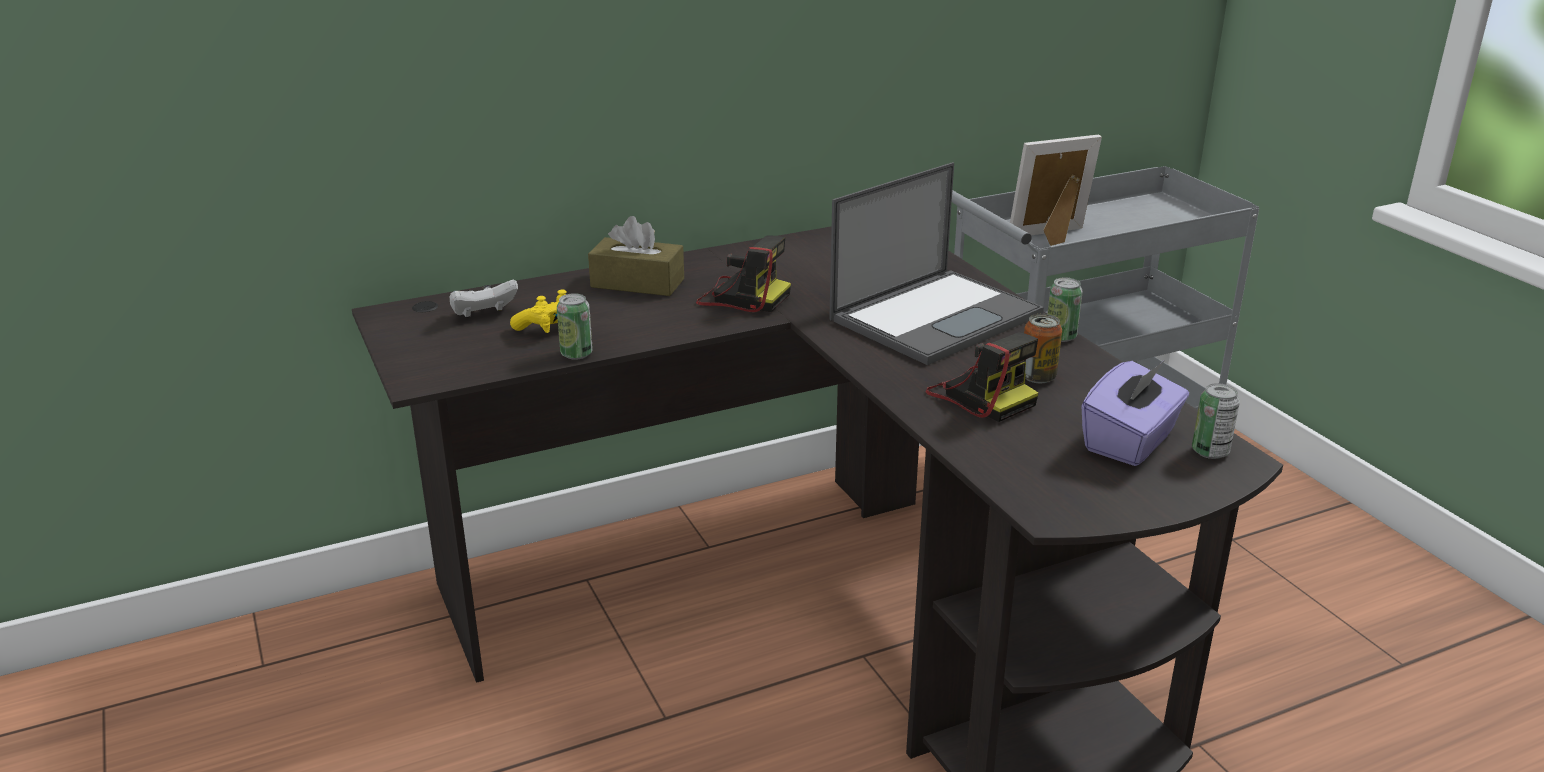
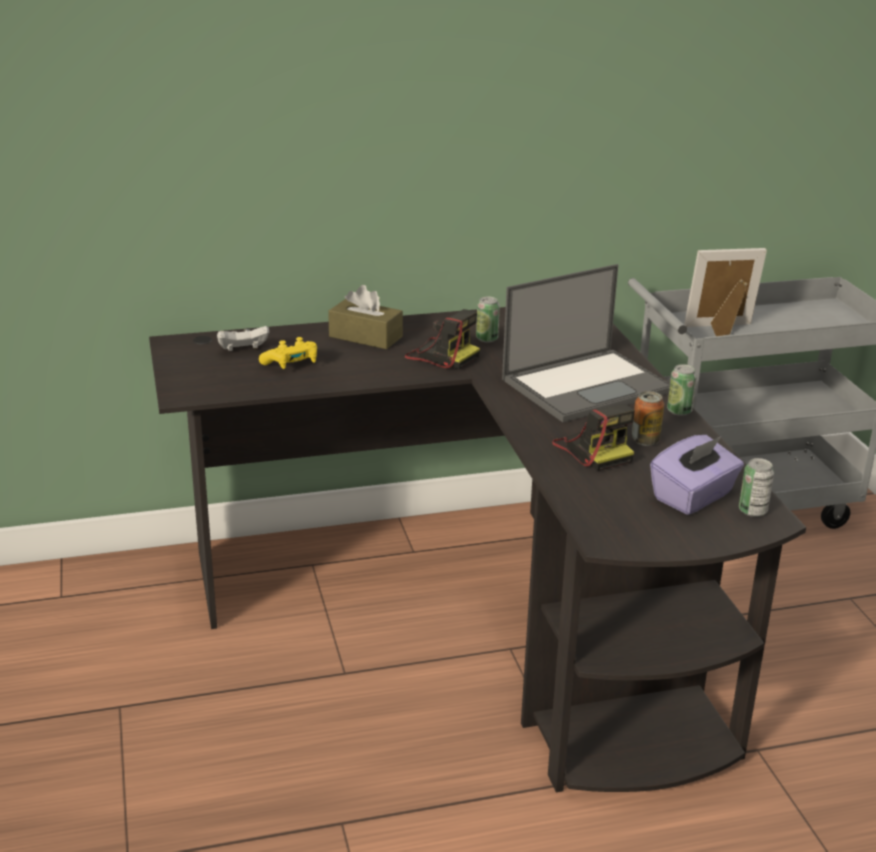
camera: 10 degrees right, 0 degrees up
can [557,293,593,360] -> can moved to [476,296,500,343]

